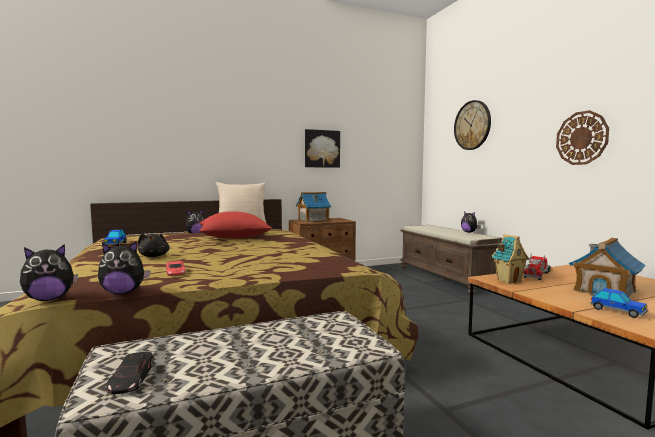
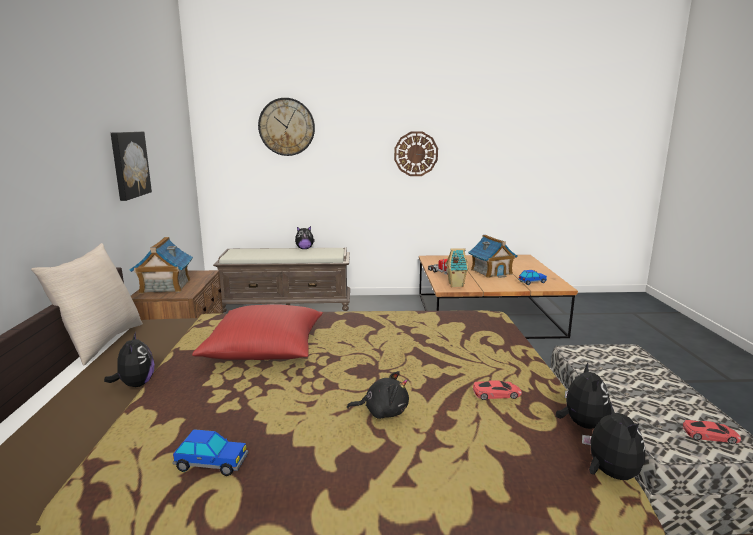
camera: 70 degrees left, 10 degrees up
black toy car [106,352,154,394] -> red toy car [683,420,741,444]

